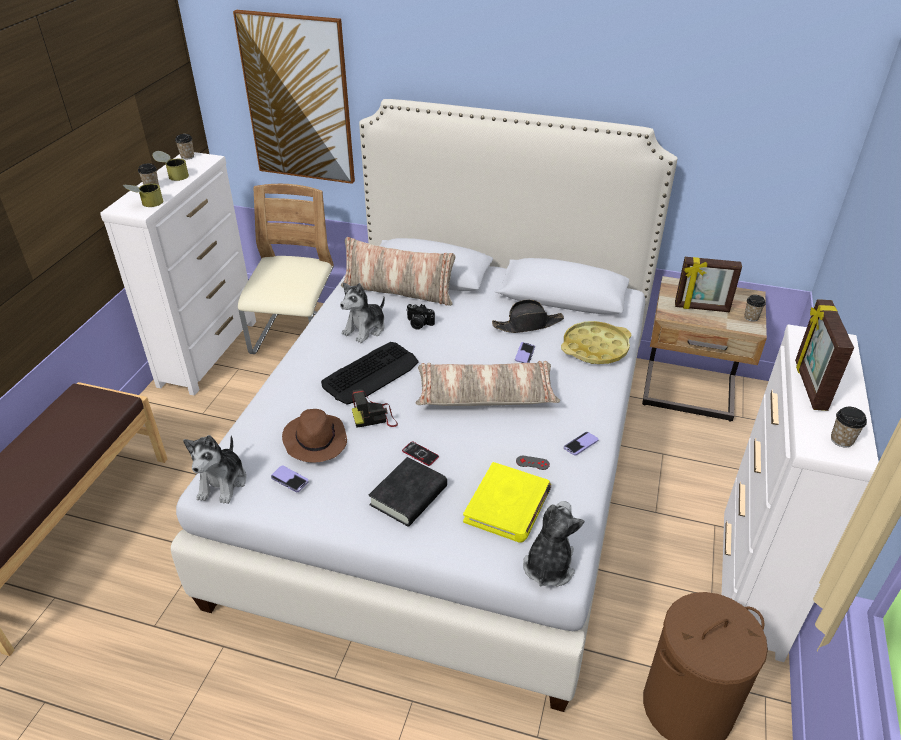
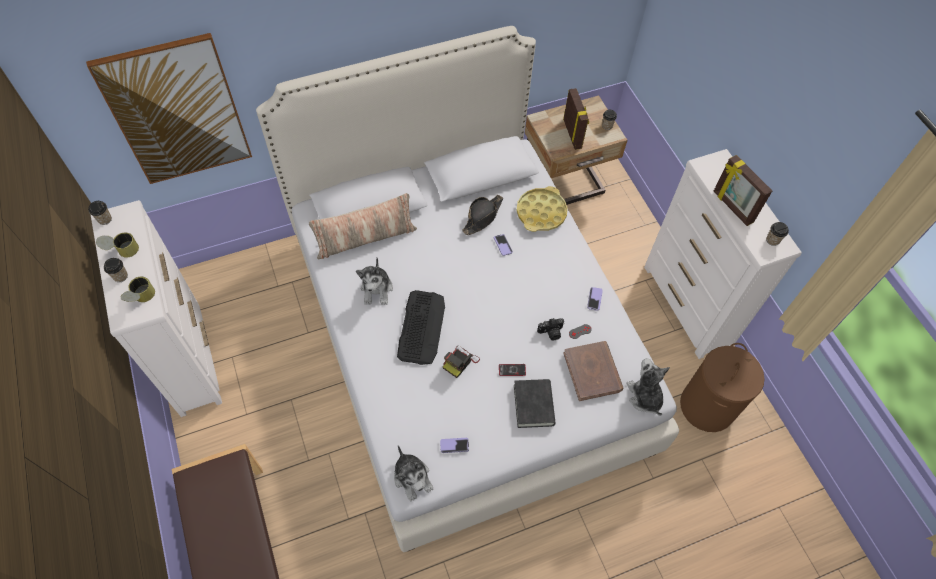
camera: 40 degrees left, 20 degrees up
beige chair [238,184,334,354] -> none
brown hat [282,409,347,463] -> none
camera [406,304,435,330] -> camera moved to [537,318,564,341]
pillow [415,361,560,406] -> none
yellow book [463,462,552,543] -> brown book [563,341,623,401]
picture frame [675,257,742,312] -> picture frame turned 75 degrees counterclockwise [563,88,589,150]

